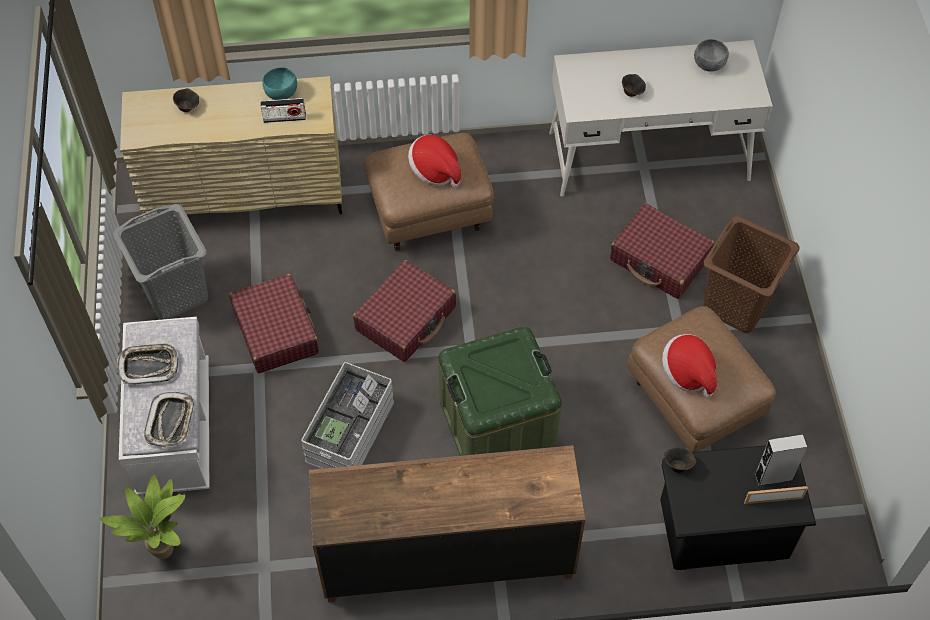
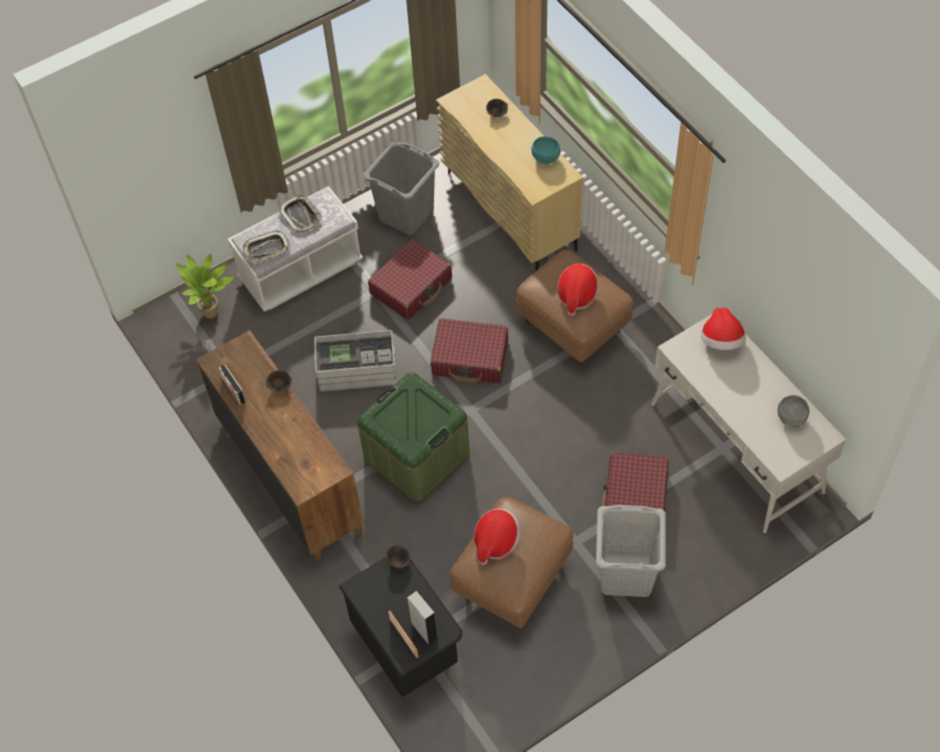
camera: 65 degrees right, 0 degrees up
radio [260,98,306,123] -> radio moved to [219,364,246,405]
brown bowl [622,74,646,97] -> brown bowl moved to [266,370,292,392]
brown laundry basket [703,216,800,334] -> grey laundry basket [596,505,666,597]
none -> hat [701,307,746,350]

